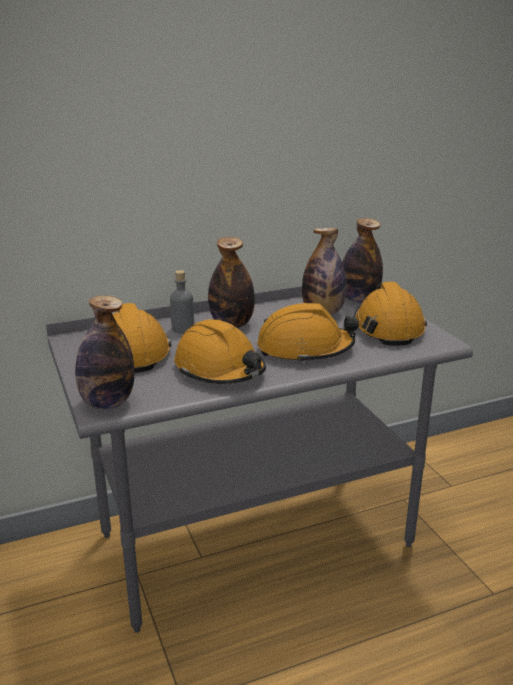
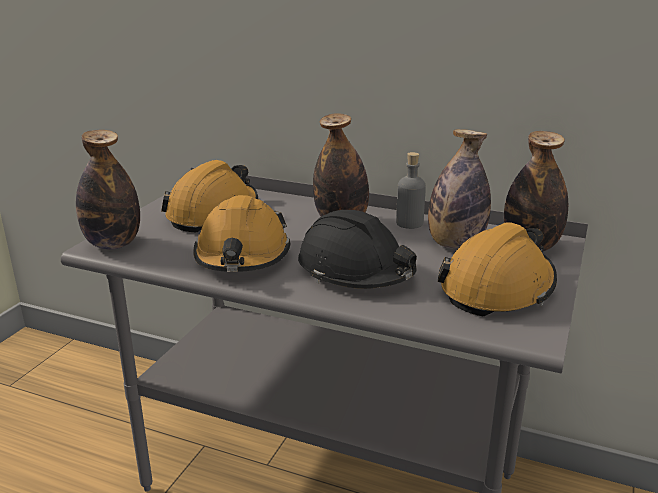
camera: 45 degrees right, 0 degrees up
grey bottle [170,270,194,334] -> grey bottle moved to [396,152,426,229]
orange hard hat [257,303,359,364] -> black hard hat [298,210,417,289]

